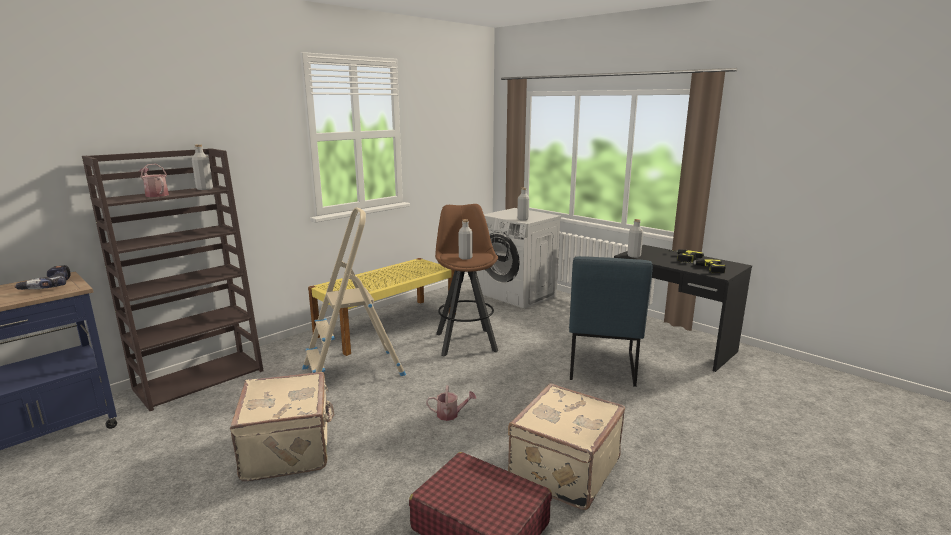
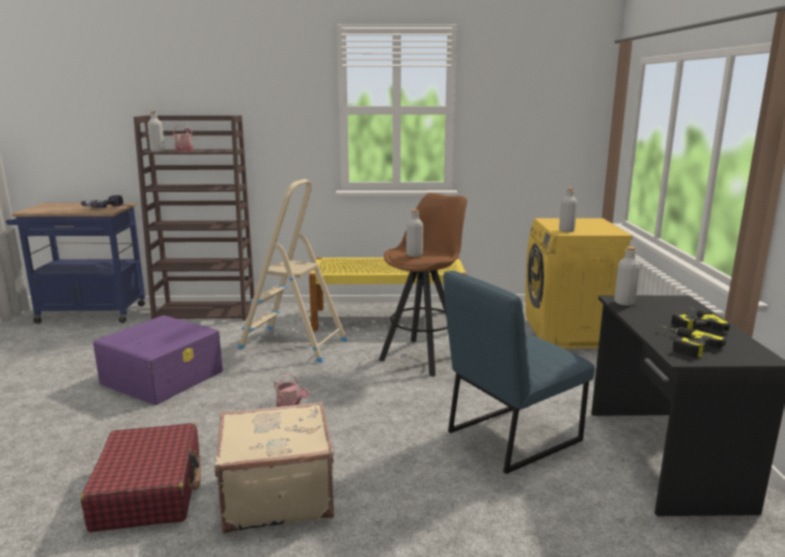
camera: 45 degrees right, 0 degrees up
grey bottle [192,144,213,190] -> grey bottle moved to [147,111,165,152]
beige suitcase [230,372,335,481] -> purple storage box [93,315,223,405]
white washing machine [478,208,561,309] -> yellow washing machine [525,218,633,349]

